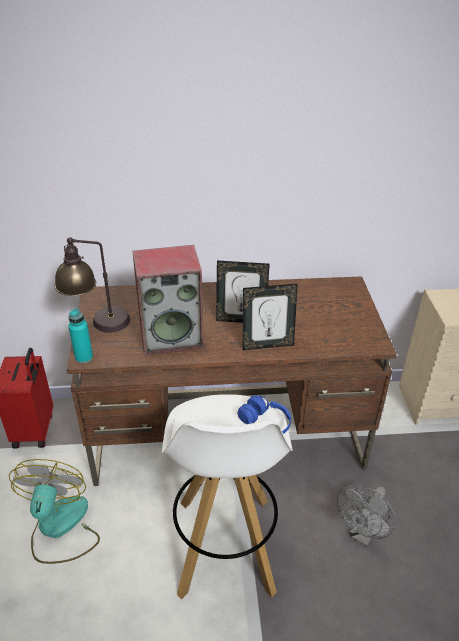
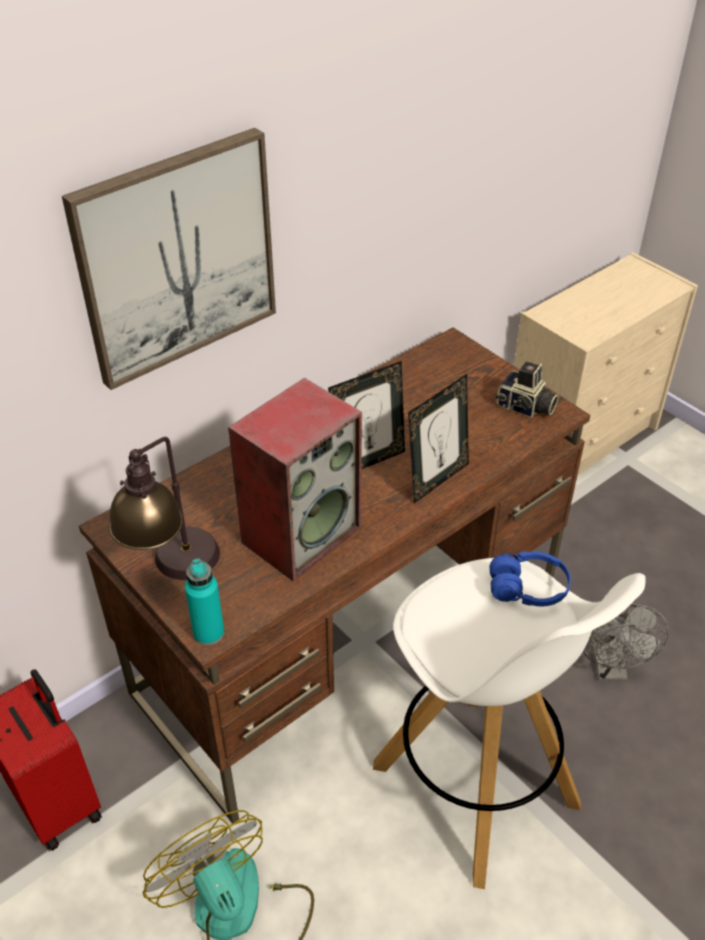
camera: 35 degrees left, 5 degrees up
none -> picture [62,128,276,390]
none -> camera [496,362,559,418]

